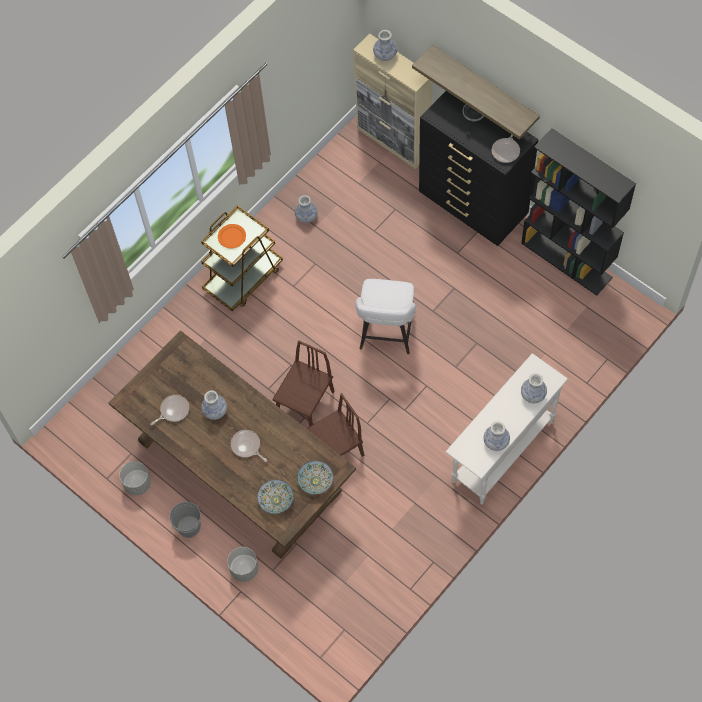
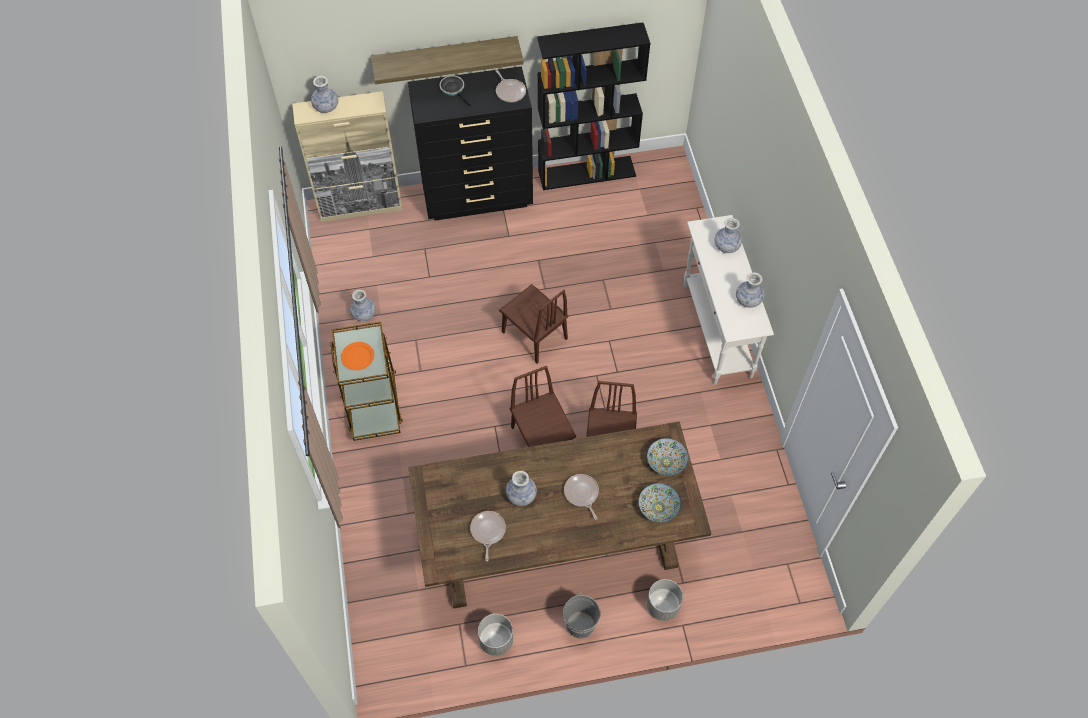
camera: 55 degrees left, 5 degrees down
frying pan [231,430,267,462] -> frying pan turned 75 degrees clockwise [564,474,599,520]
white stool [355,279,416,354] -> brown chair [499,284,568,364]

